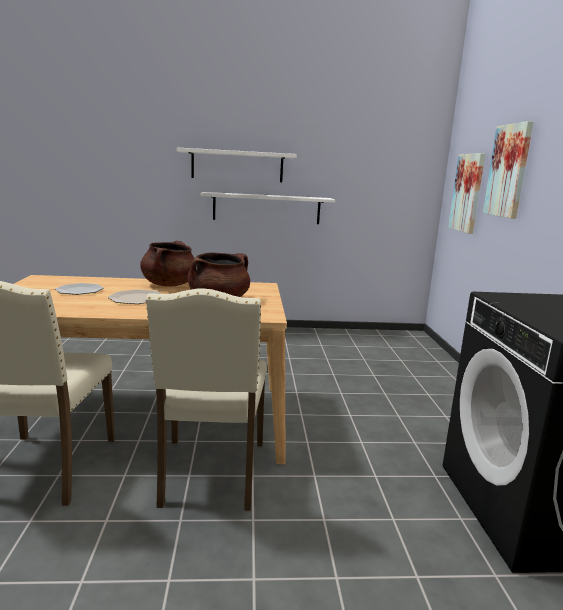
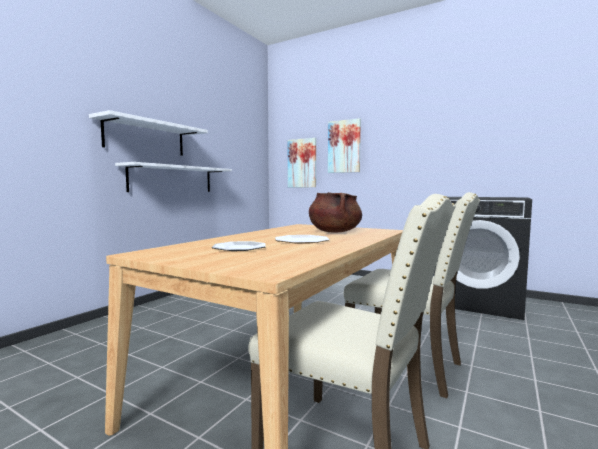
camera: 55 degrees left, 10 degrees down
brown cooking pot [140,241,195,287] -> none

